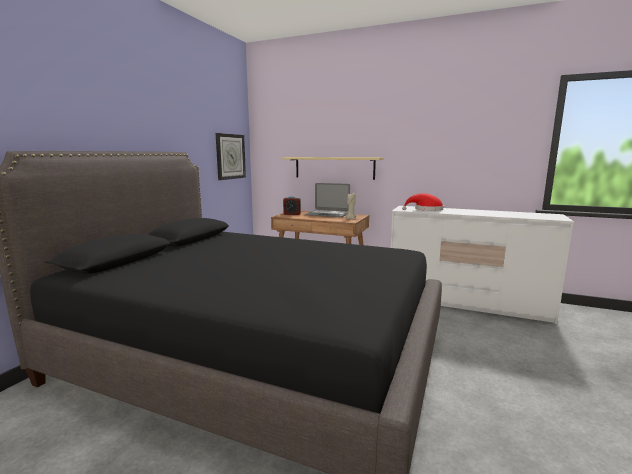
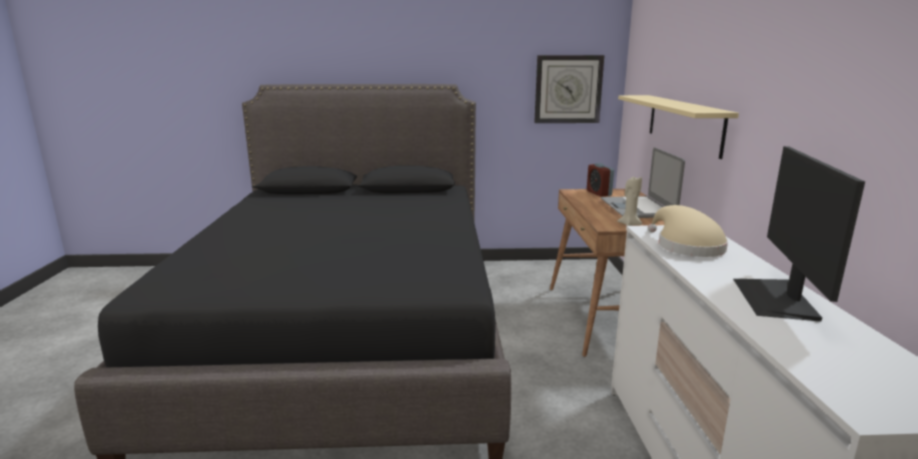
camera: 65 degrees right, 5 degrees up
red hat [402,193,444,211] -> beige hat [648,205,728,257]
none -> monitor [733,146,865,322]

